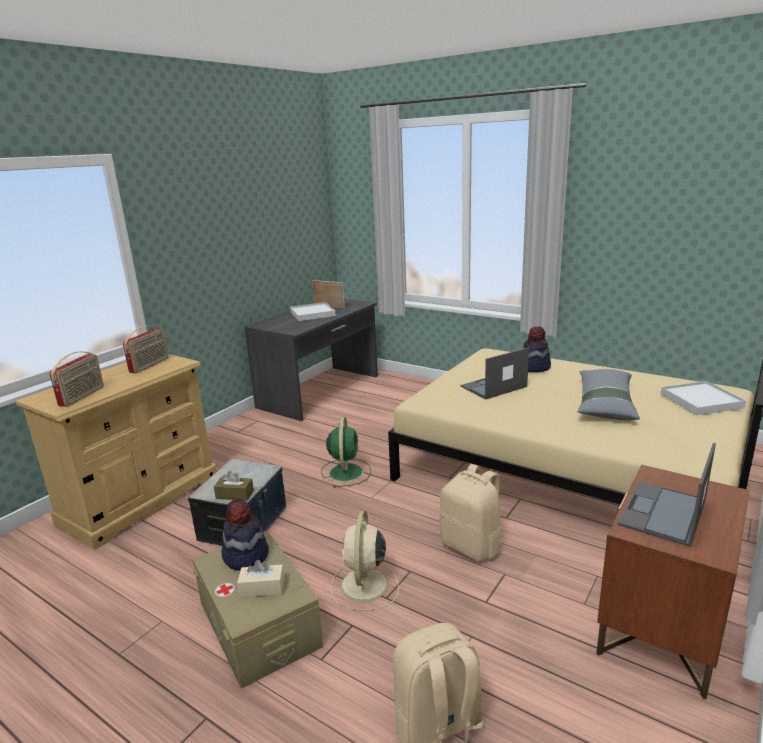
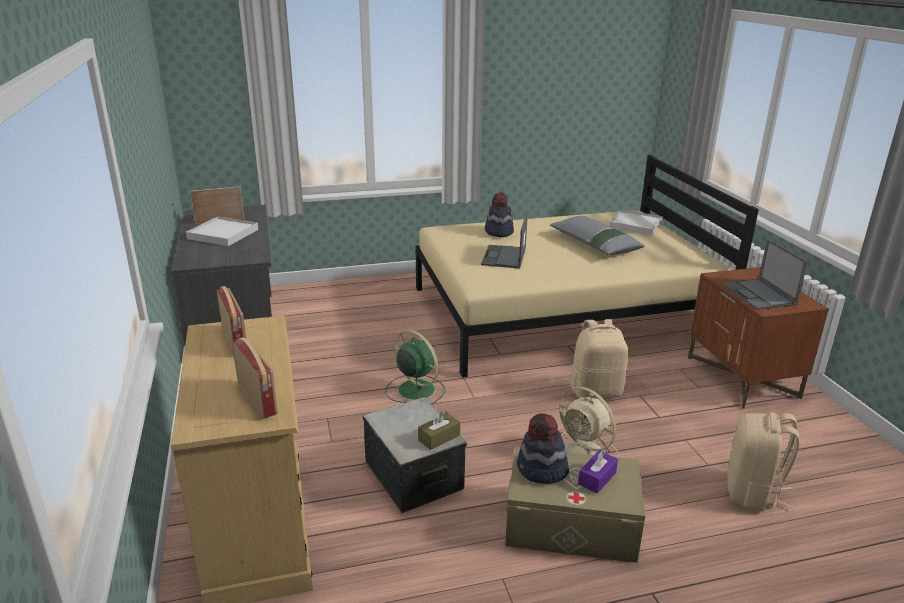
camera: 50 degrees left, 5 degrees up
beige tissue box [237,560,285,597] -> purple tissue box [578,449,618,493]

